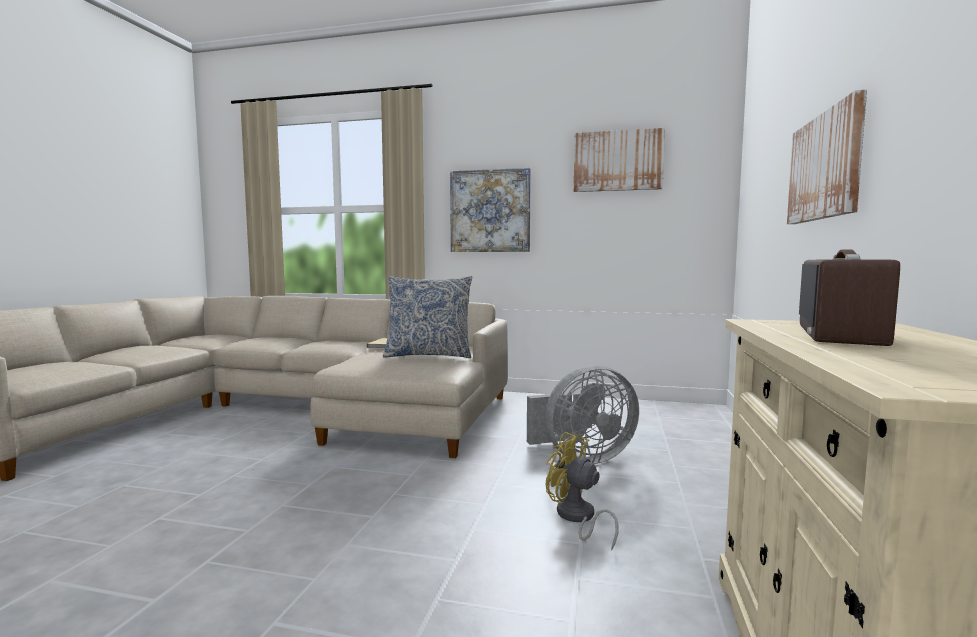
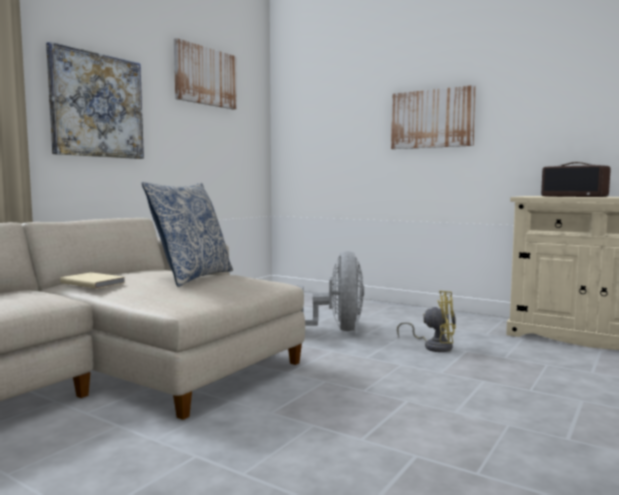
camera: 70 degrees left, 0 degrees up
yellow fan [546,432,619,550] -> yellow fan turned 135 degrees counterclockwise [397,291,456,352]

